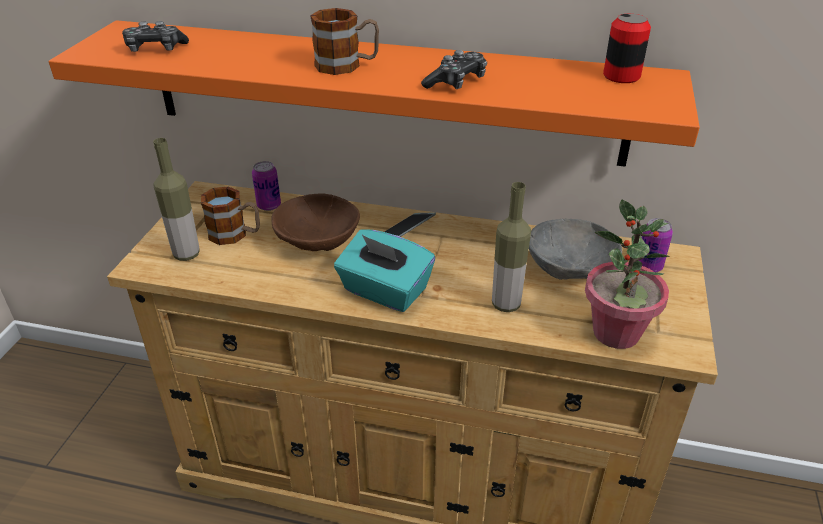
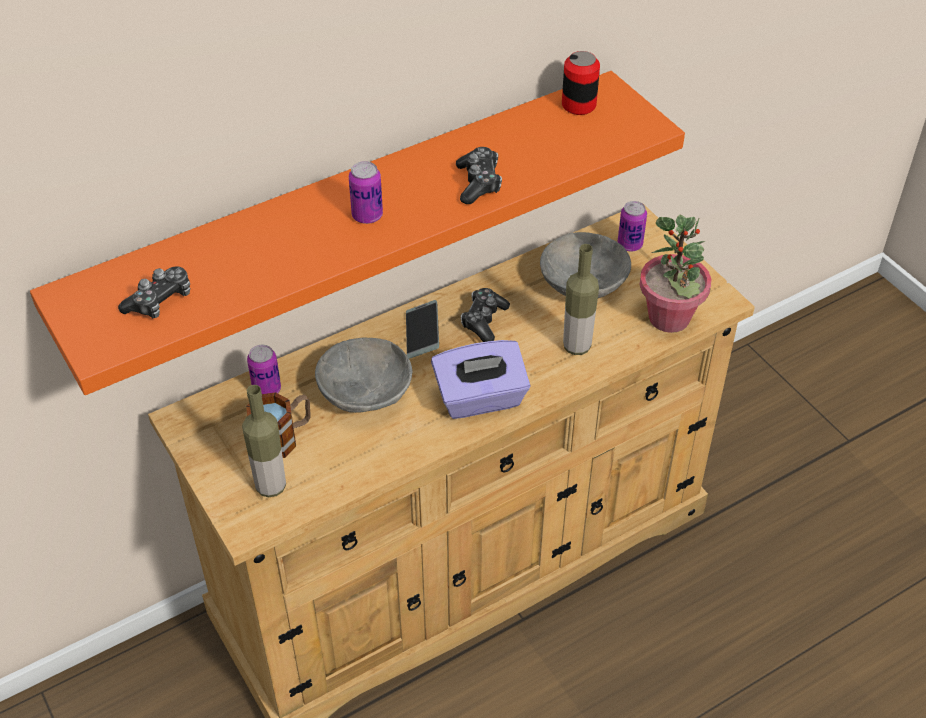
camera: 45 degrees left, 10 degrees up
brown bowl [272,194,360,251] -> grey bowl [315,338,413,413]
mug [310,8,379,75] -> can [349,161,383,224]
turquoise tissue box [334,229,435,312] -> purple tissue box [431,340,530,419]
none -> game controller [461,288,510,342]

